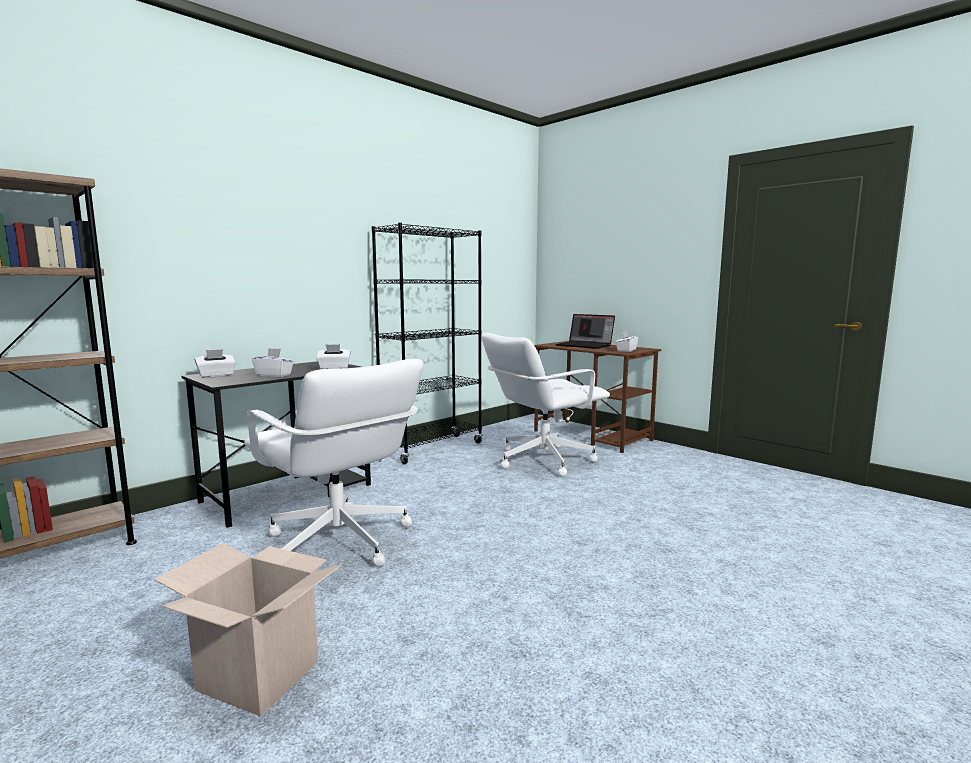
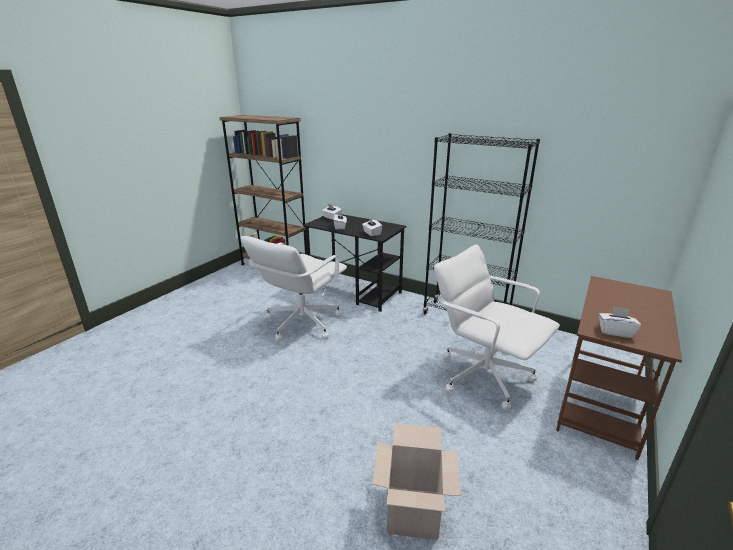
camera: 75 degrees right, 15 degrees up
cardboard box [154,543,342,716] -> cardboard box moved to [372,423,461,540]
laptop [556,314,615,349] -> none

